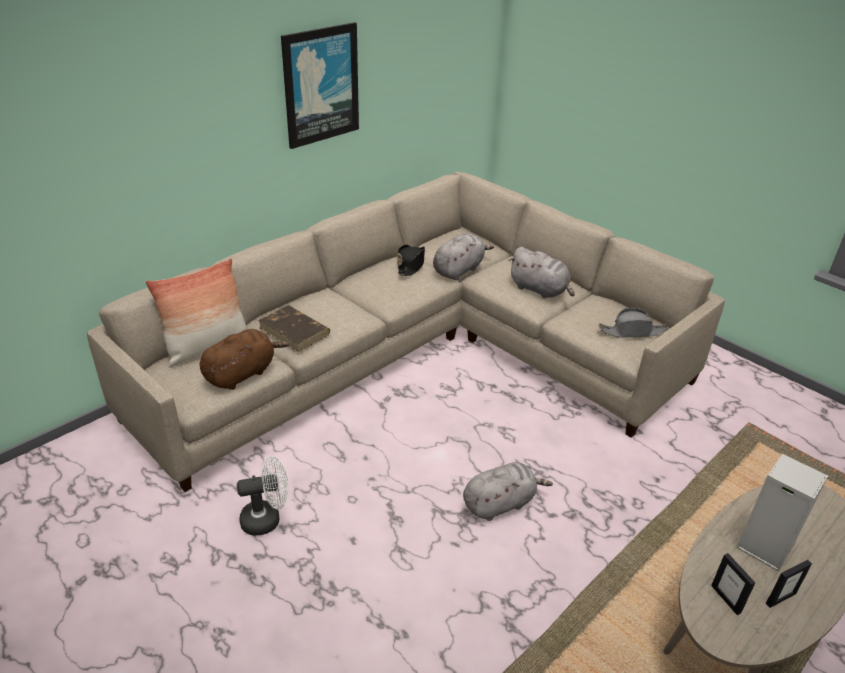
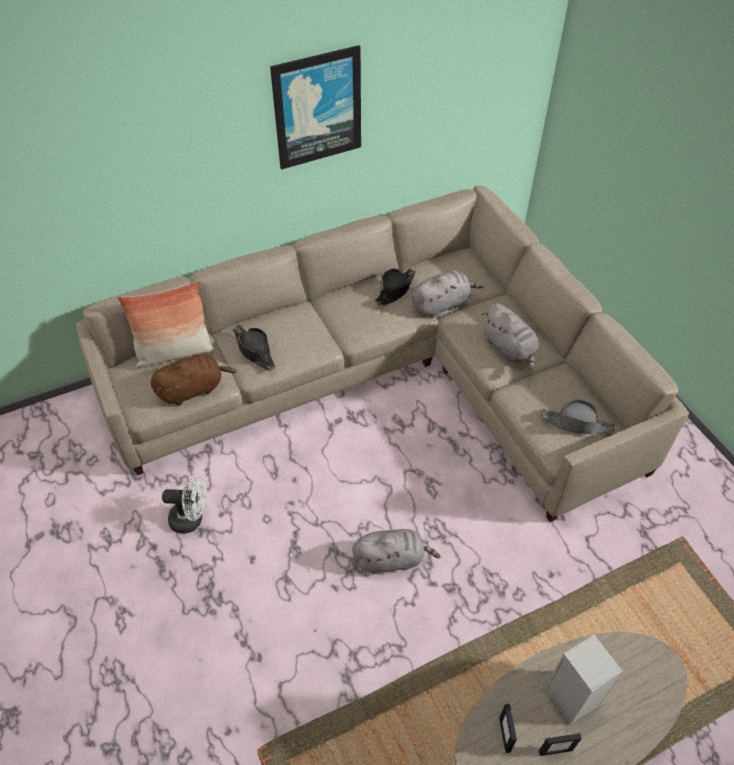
camera: 20 degrees right, 15 degrees up
brown book [258,305,330,352] -> black hat [233,325,275,371]

